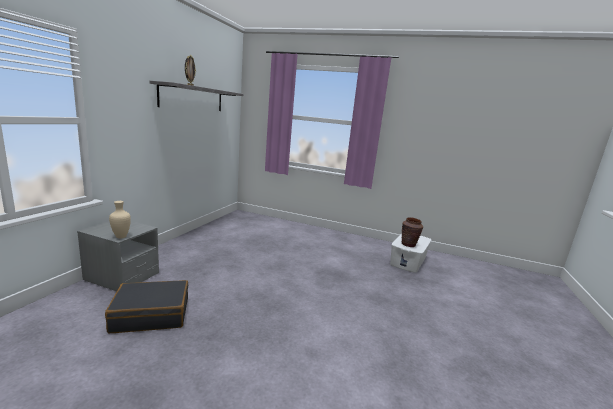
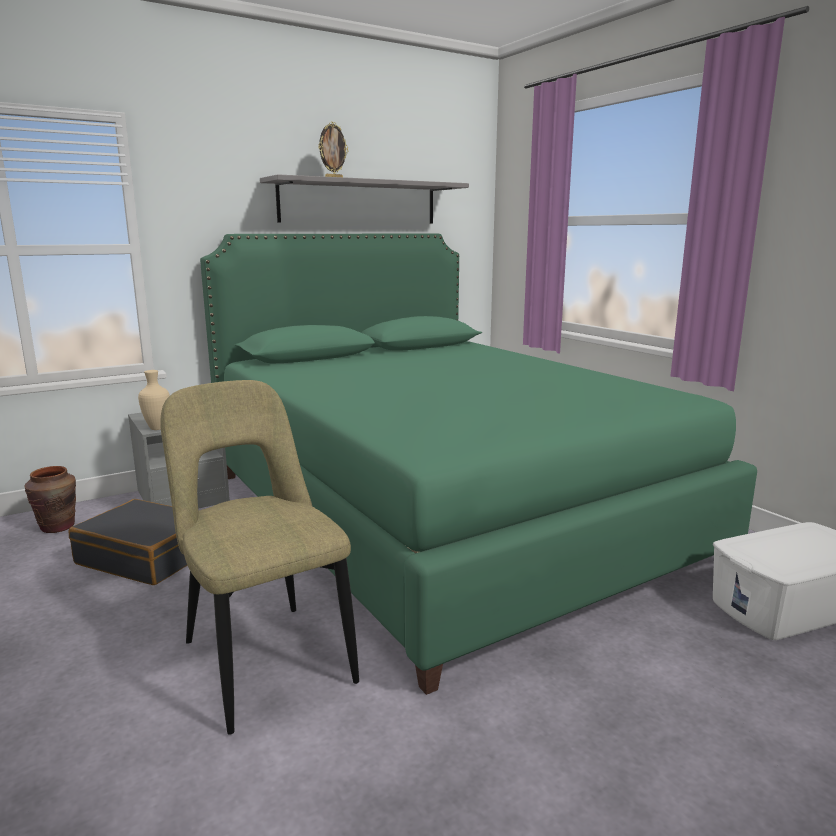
camera: 40 degrees right, 0 degrees up
brown vase [402,217,423,247] -> brown vase moved to [25,466,76,533]
none -> beige chair [160,380,359,735]
none -> green bed [200,233,757,695]

